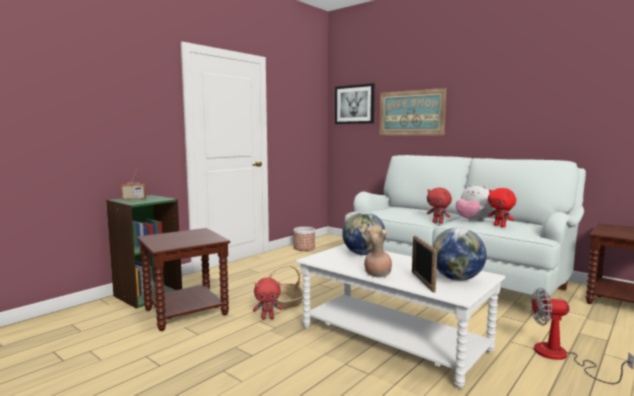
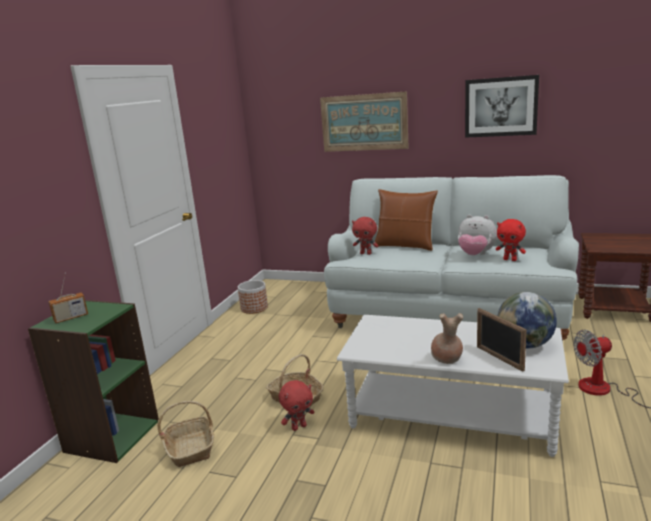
camera: 20 degrees left, 10 degrees up
brown side table [137,228,230,331] -> basket [157,401,214,467]
picture [335,83,375,124] -> picture moved to [465,75,539,138]
globe [342,212,386,255] -> none
red plush toy [427,188,452,224] -> red plush toy moved to [352,217,378,255]
none -> brown pillow [375,189,438,251]

